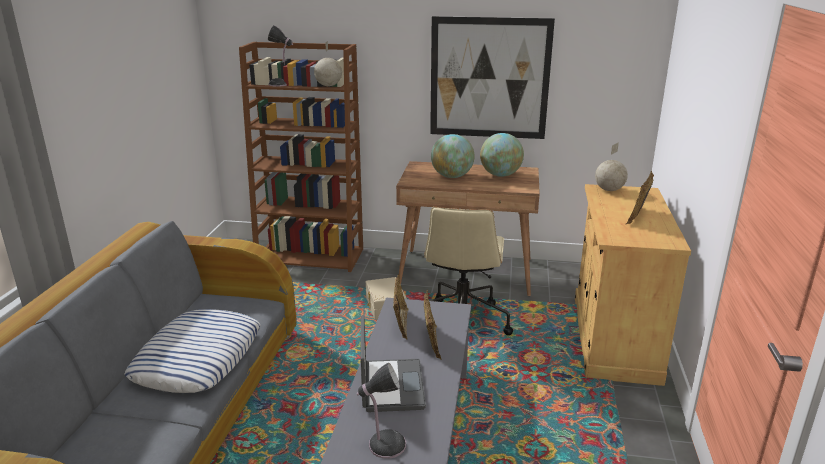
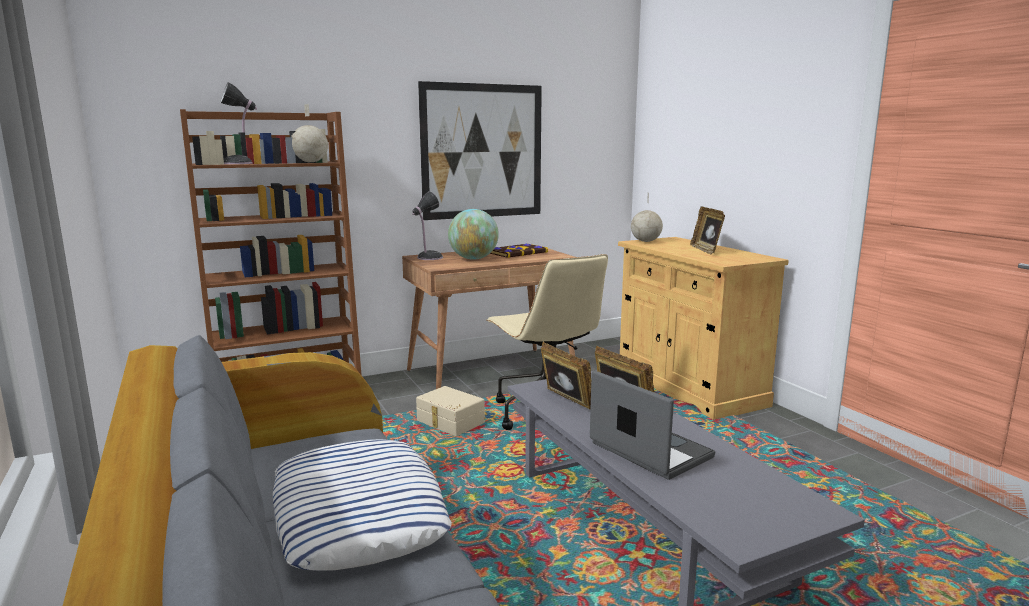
camera: 35 degrees left, 10 degrees down
table lamp [357,362,406,459] -> table lamp moved to [412,191,443,260]
globe [480,133,524,177] -> book [490,243,548,258]

